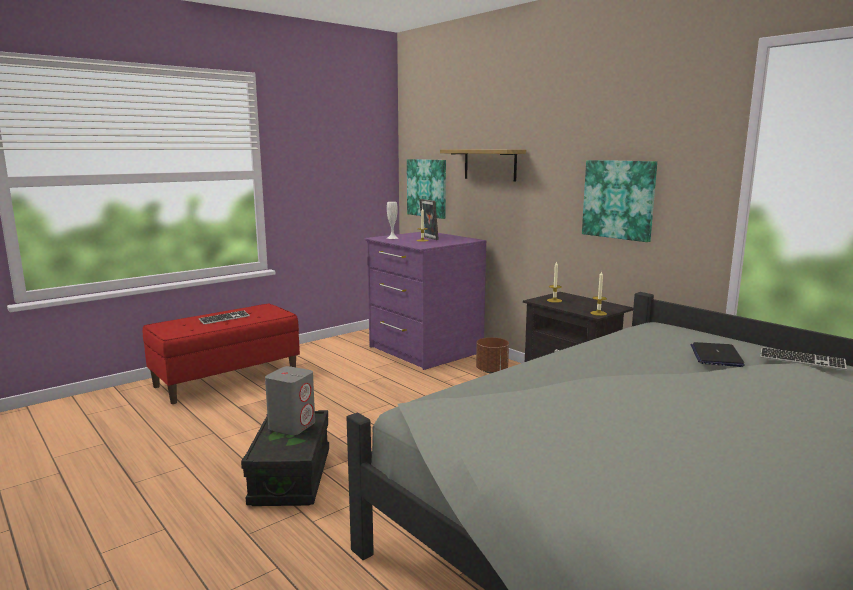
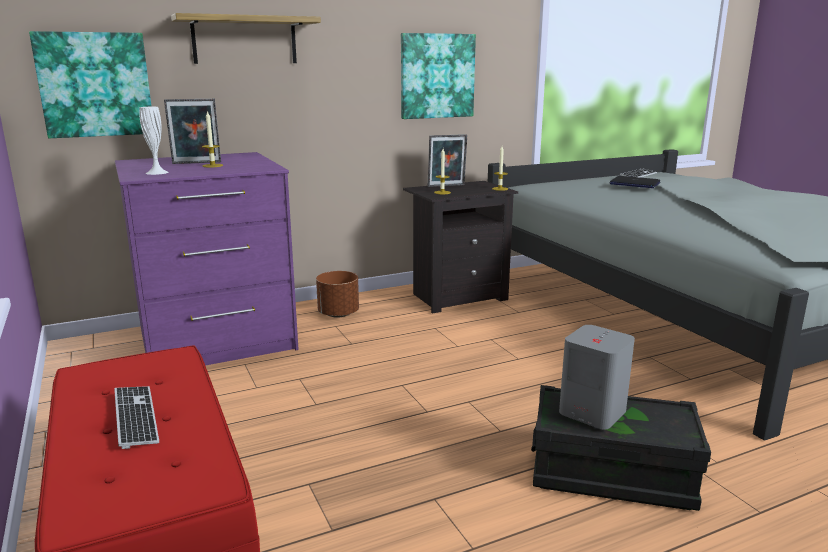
camera: 75 degrees left, 5 degrees up
none -> picture frame [428,134,467,187]

